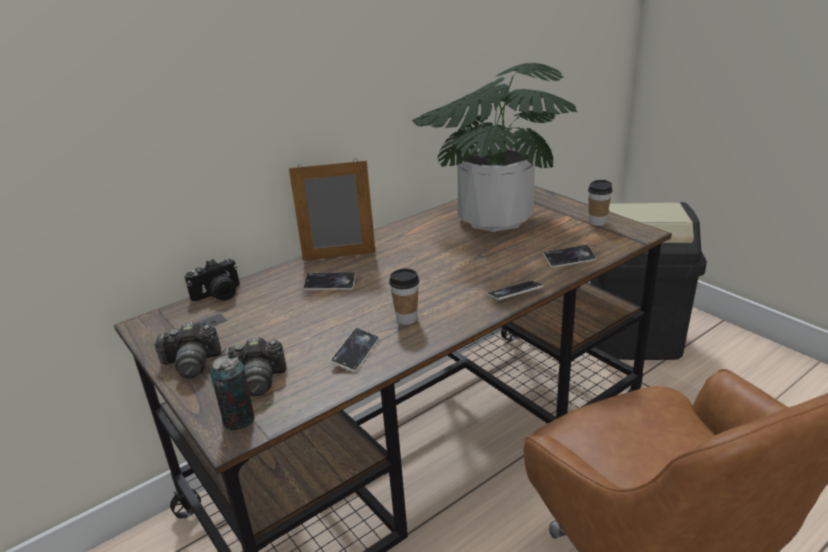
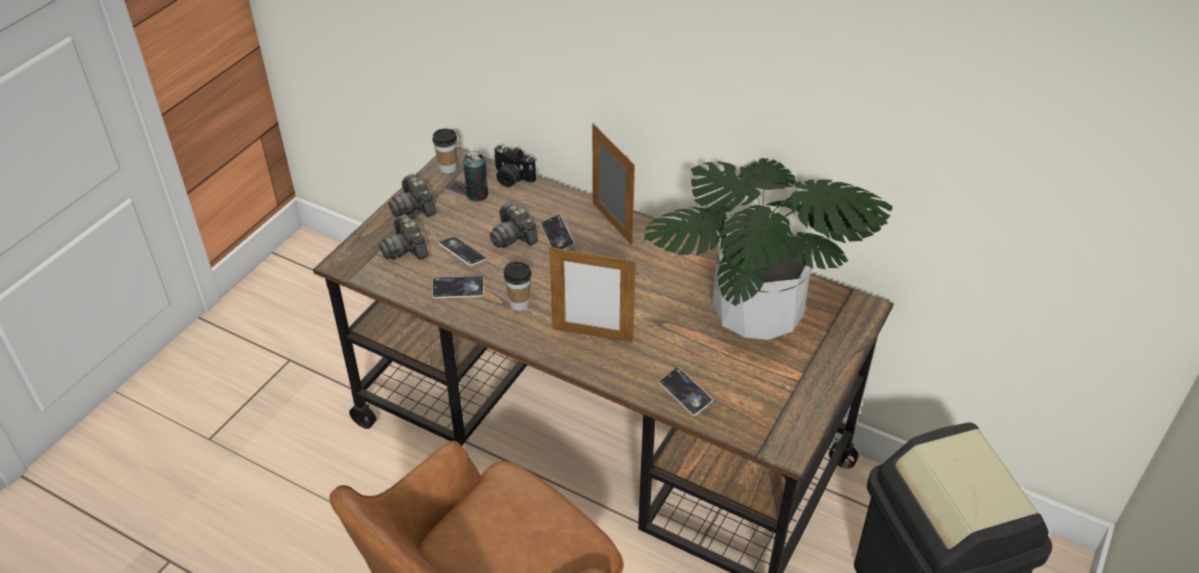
camera: 65 degrees right, 15 degrees up
can [210,355,255,430] -> can moved to [463,151,488,202]
phone [487,281,544,300] -> phone moved to [438,237,487,266]
cup [588,180,613,226] -> cup moved to [433,129,457,174]
none -> camera [490,202,538,248]
none -> picture frame [549,246,636,343]

